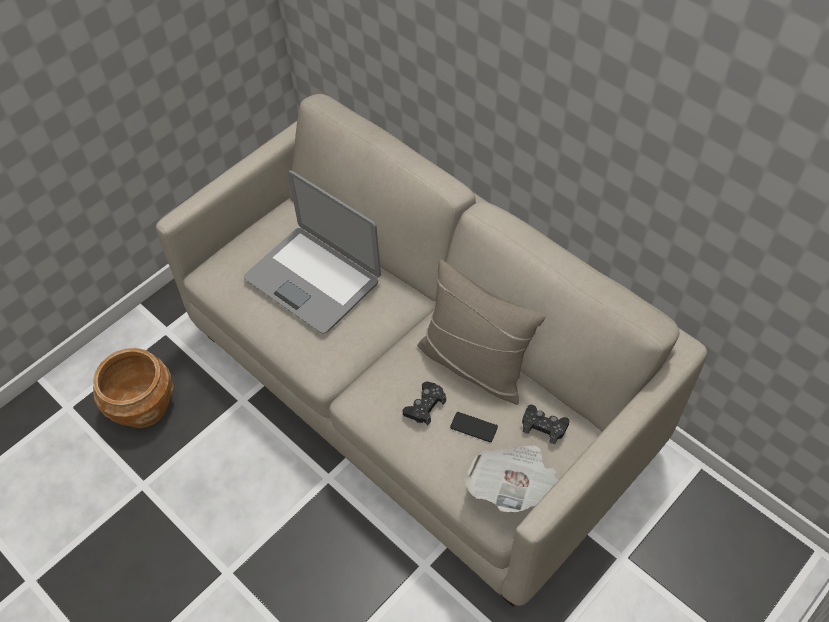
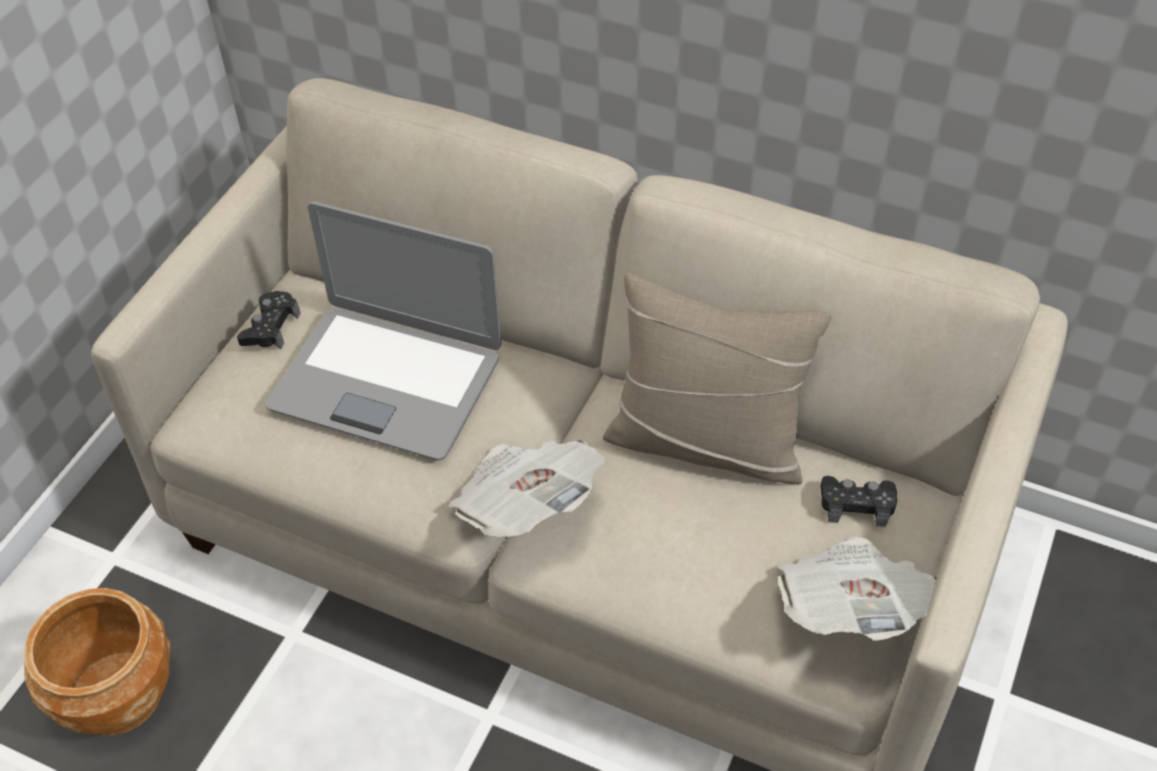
camera: 20 degrees left, 5 degrees down
black game controller [402,382,446,425] -> black game controller moved to [237,291,301,349]
phone [450,412,498,442] -> none
none -> newspaper [448,440,605,537]

